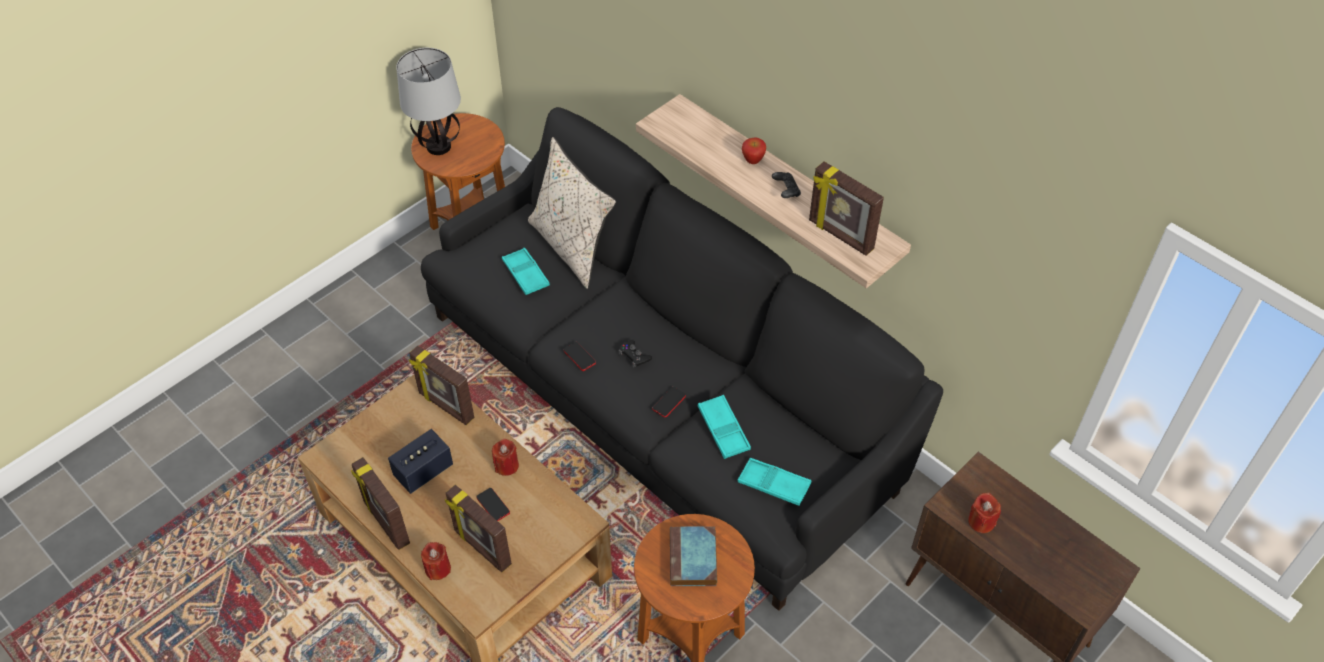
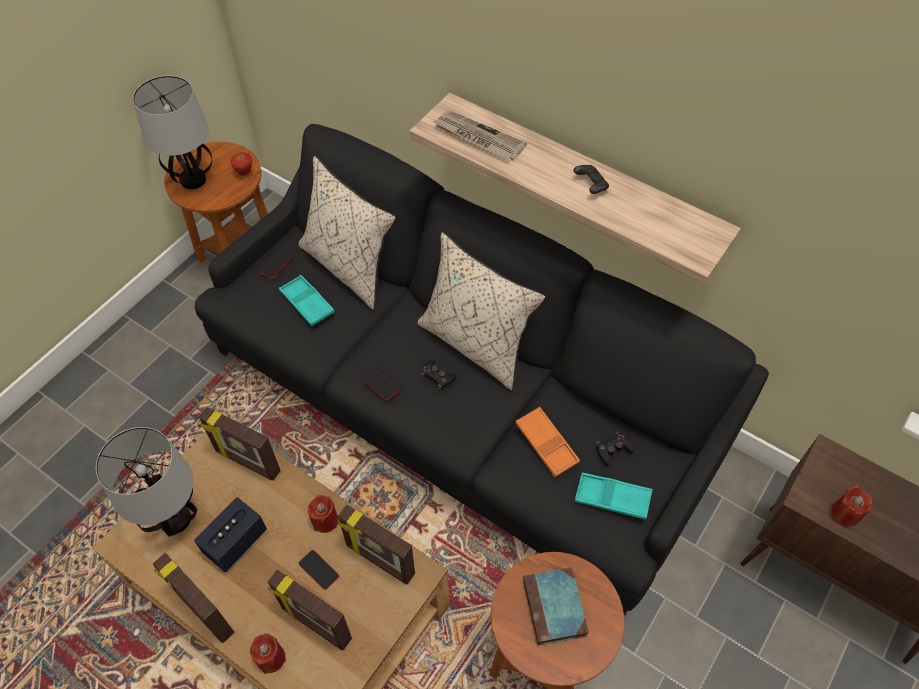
camera: 10 degrees left, 5 degrees up
phone [652,387,686,418] -> phone moved to [260,251,291,279]
turquoise tray [698,395,751,459] -> orange tray [515,407,580,477]
apple [742,137,766,164] -> apple moved to [231,152,252,175]
picture frame [809,161,884,256] -> picture frame moved to [338,504,415,585]
none -> table lamp [96,427,197,536]
none -> beige pillow [417,232,545,390]
none -> newspaper [433,111,527,161]
none -> black game controller [596,432,634,466]

